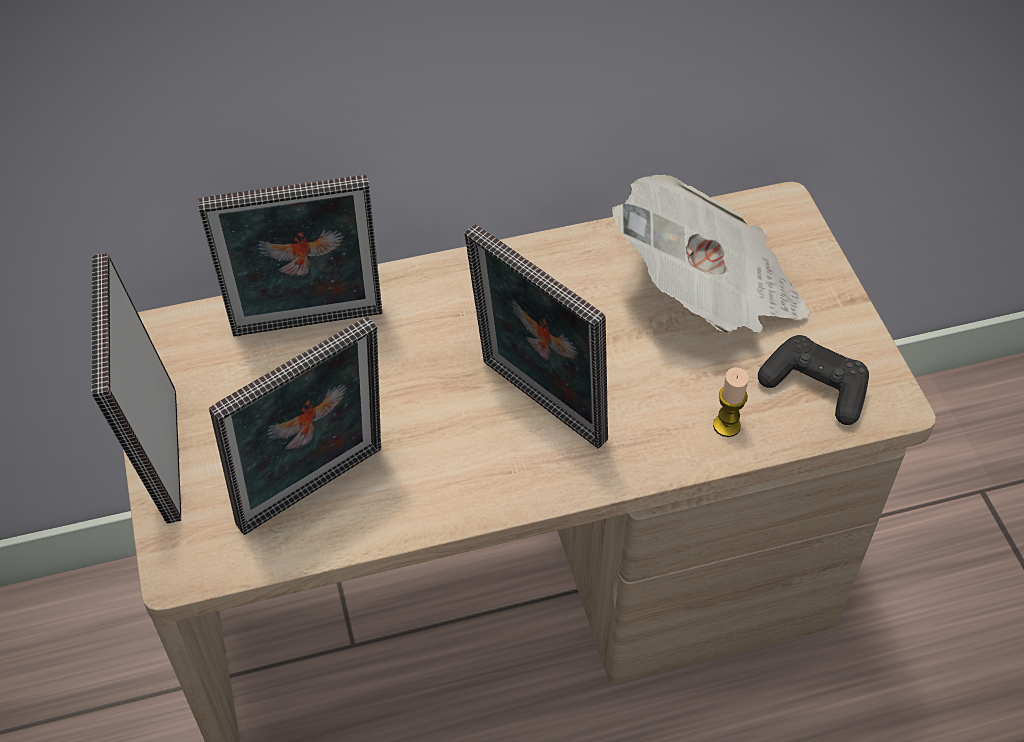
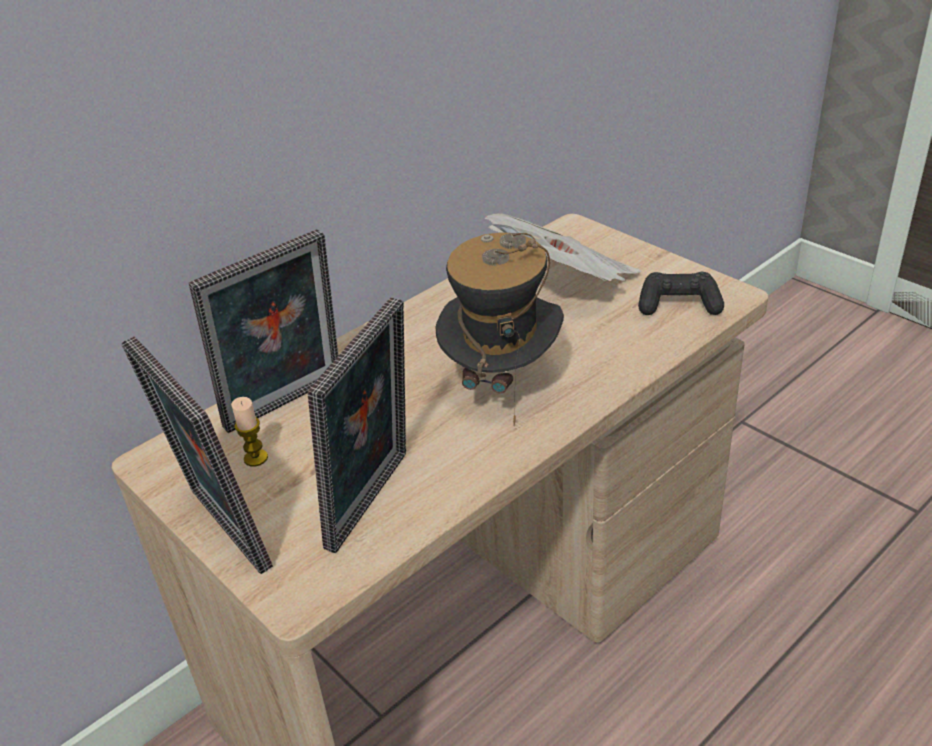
camera: 25 degrees left, 15 degrees down
picture frame [464,224,608,449] -> hat [436,232,564,426]
candle [713,367,749,437] -> candle moved to [231,397,268,467]

